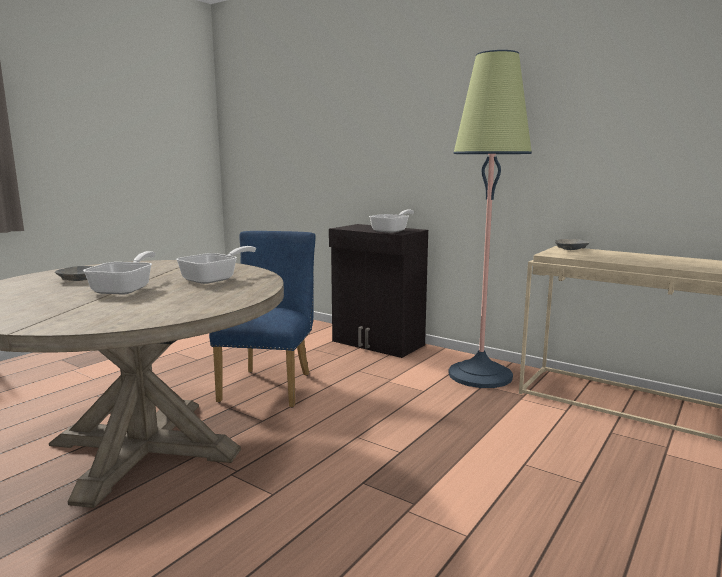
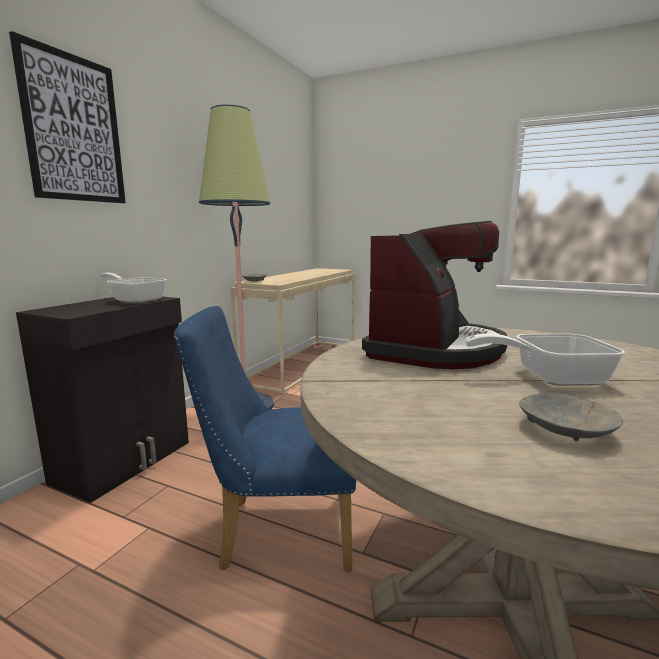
camera: 100 degrees left, 0 degrees up
frying pan [176,246,256,284] -> coffee machine [362,221,507,369]
none -> picture [9,31,126,203]

